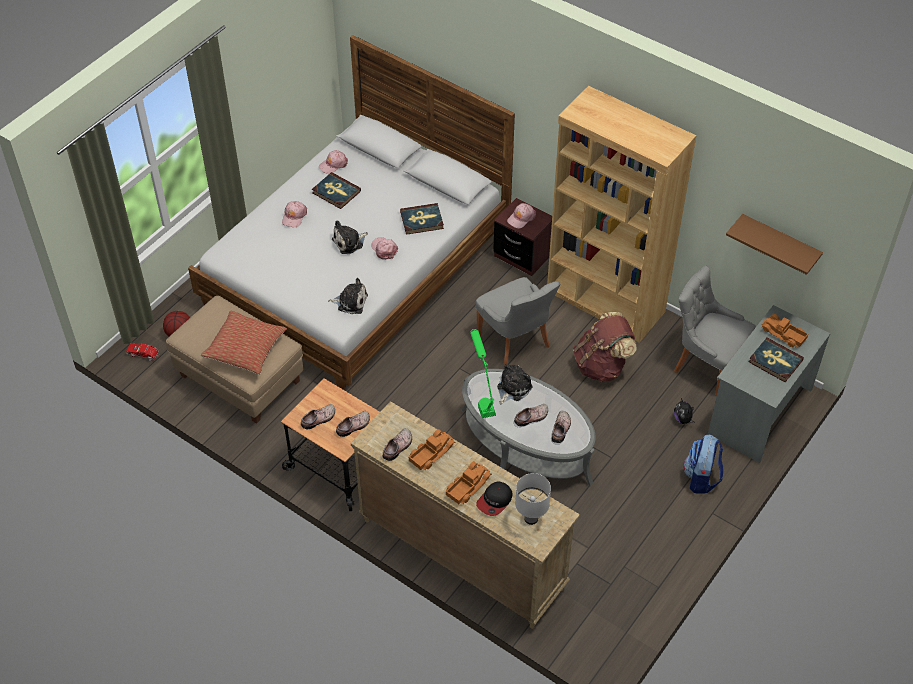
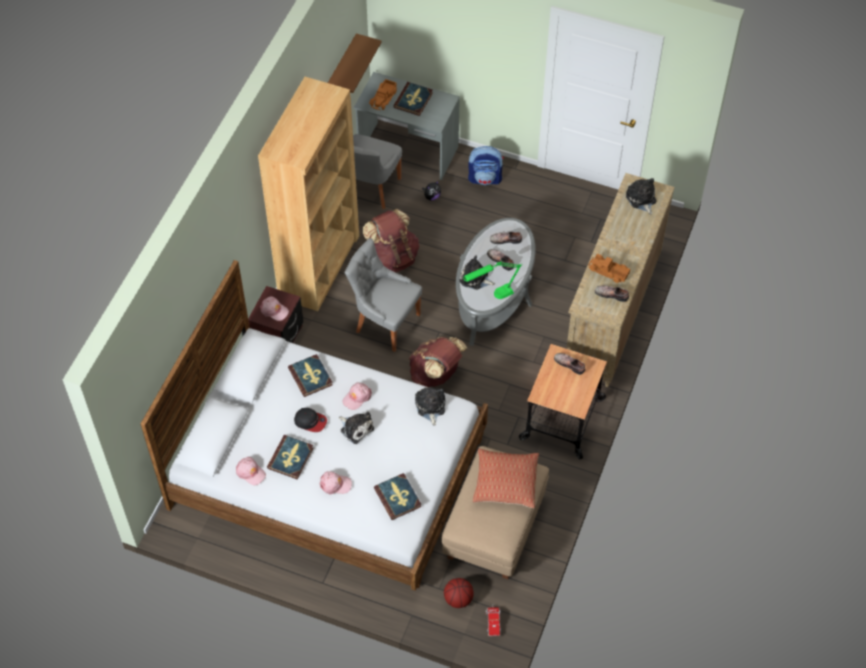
camera: 105 degrees left, 5 degrees up
shoe [301,404,335,429] -> none
toy truck [445,461,492,504] -> none
grey chair [476,277,560,365] -> grey chair turned 105 degrees counterclockwise [345,238,422,352]
cap [476,481,512,516] -> cap moved to [294,408,327,432]
white table lamp [515,473,551,525] -> plush toy [626,178,656,214]
none -> book [374,473,421,520]
none -> brown backpack [409,337,467,387]

